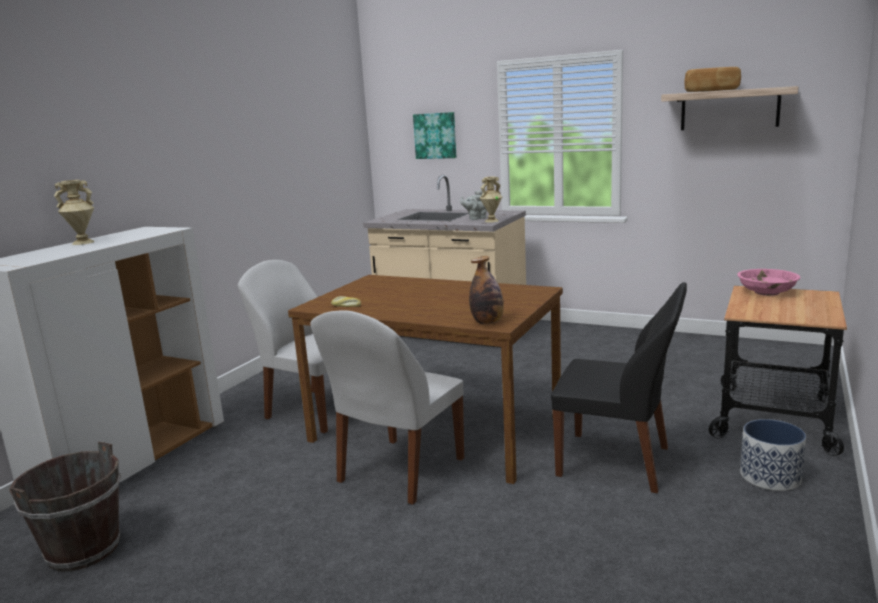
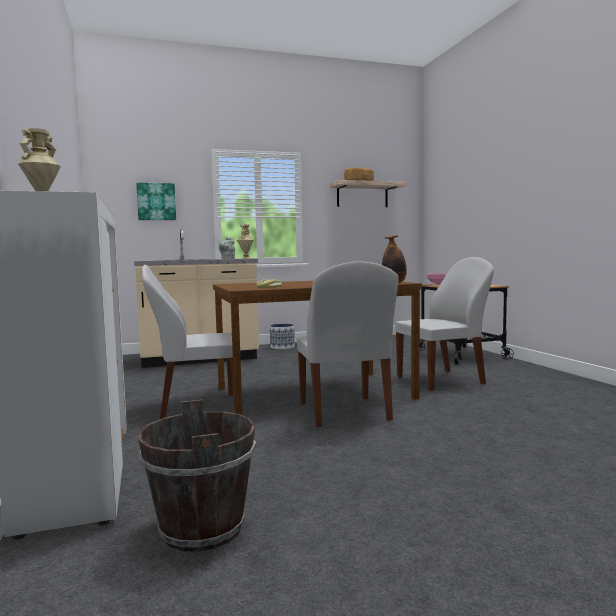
camera: 45 degrees left, 10 degrees down
black chair [551,282,687,493] -> white chair [395,257,494,391]
planter [740,419,806,491] -> planter moved to [270,324,295,349]

